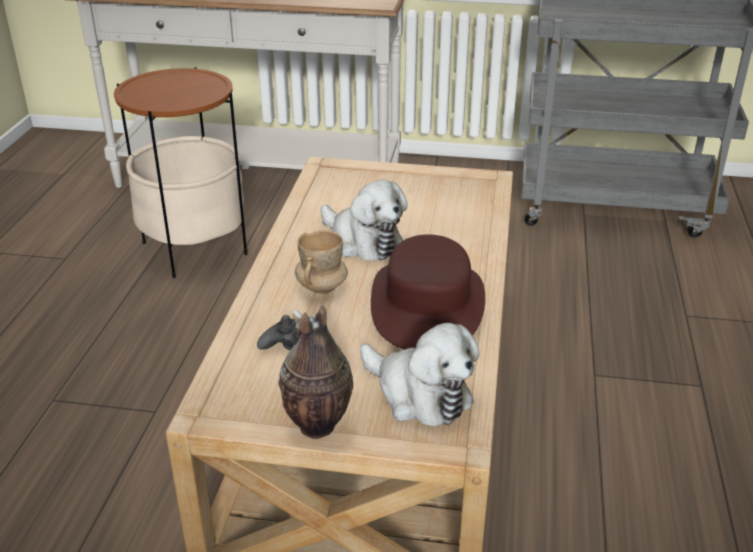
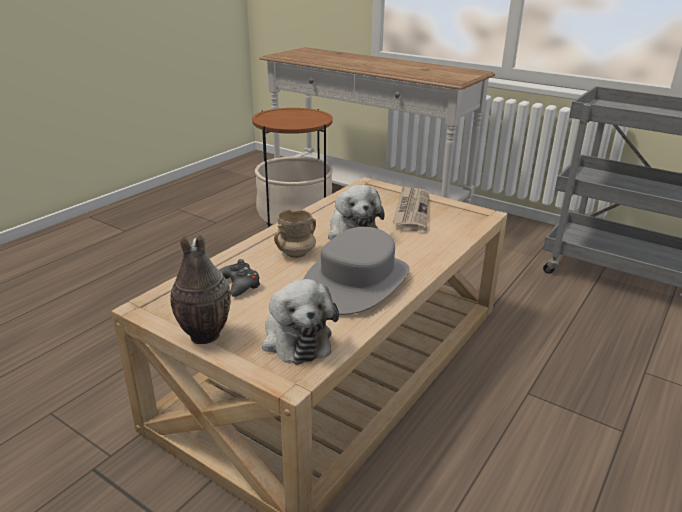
camera: 25 degrees right, 5 degrees down
brown hat [371,234,485,350] -> grey hat [304,227,410,315]
none -> newspaper [393,185,429,231]

